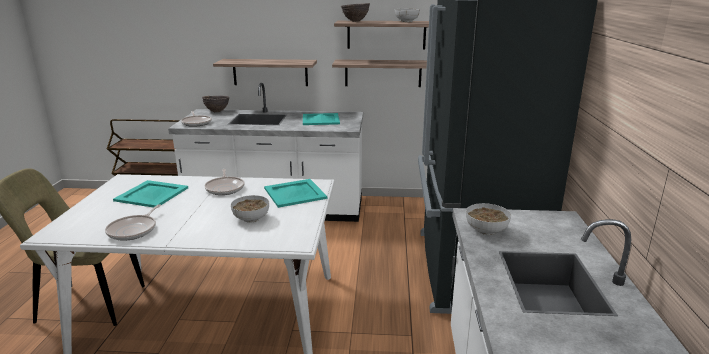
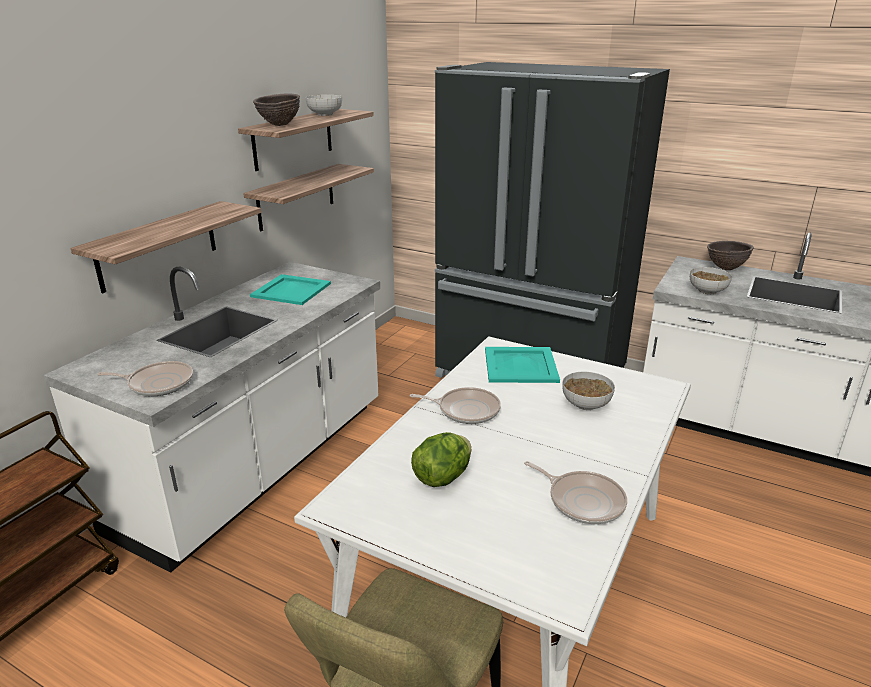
camera: 65 degrees left, 5 degrees up
turquoise tray [113,180,188,208] -> lettuce [411,432,471,487]
brown bowl [202,96,229,112] -> brown bowl moved to [707,241,754,270]

